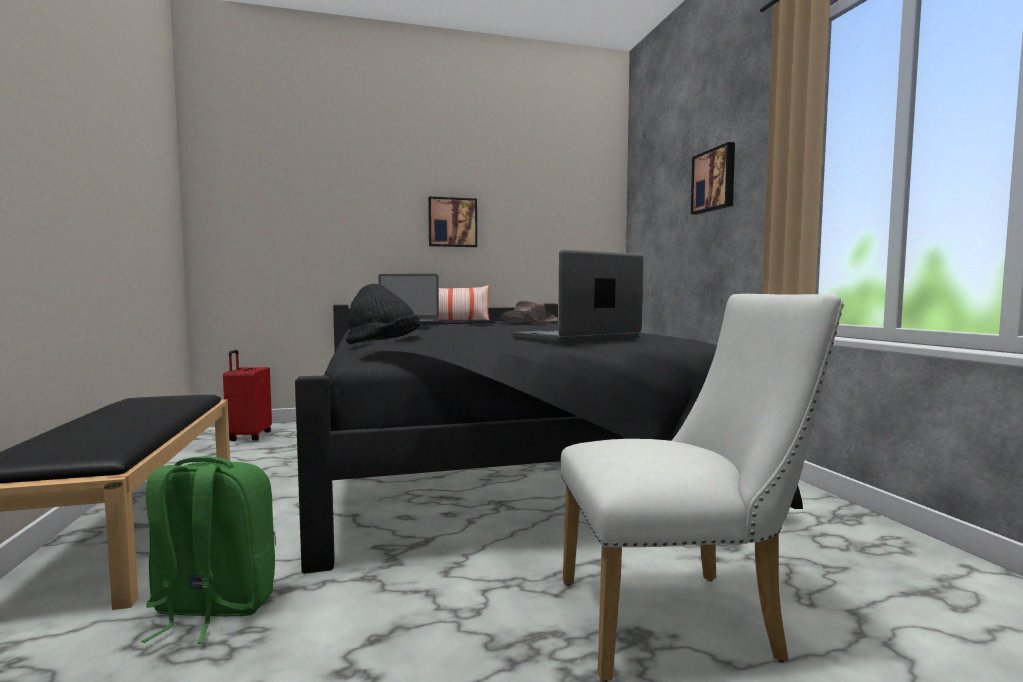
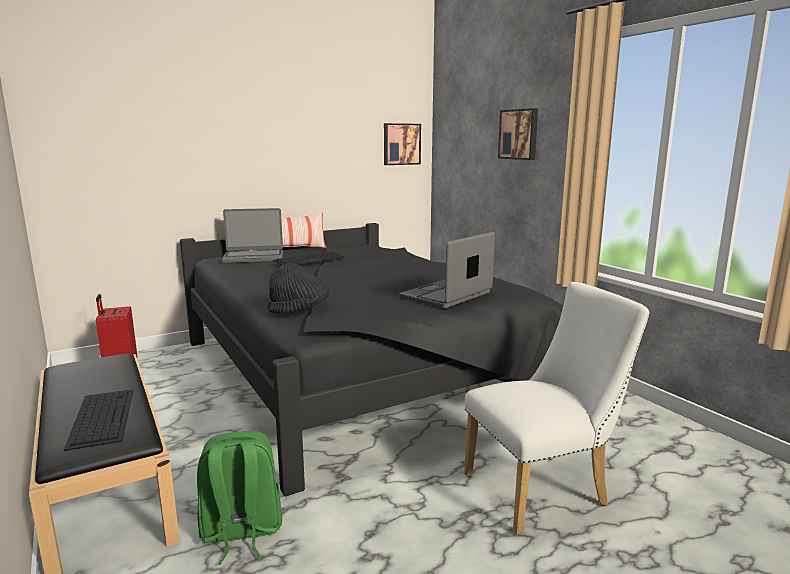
camera: 15 degrees left, 10 degrees up
picture [428,197,477,247] -> picture moved to [384,123,421,165]
brown hat [500,301,558,323] -> none
none -> keyboard [64,389,133,451]

